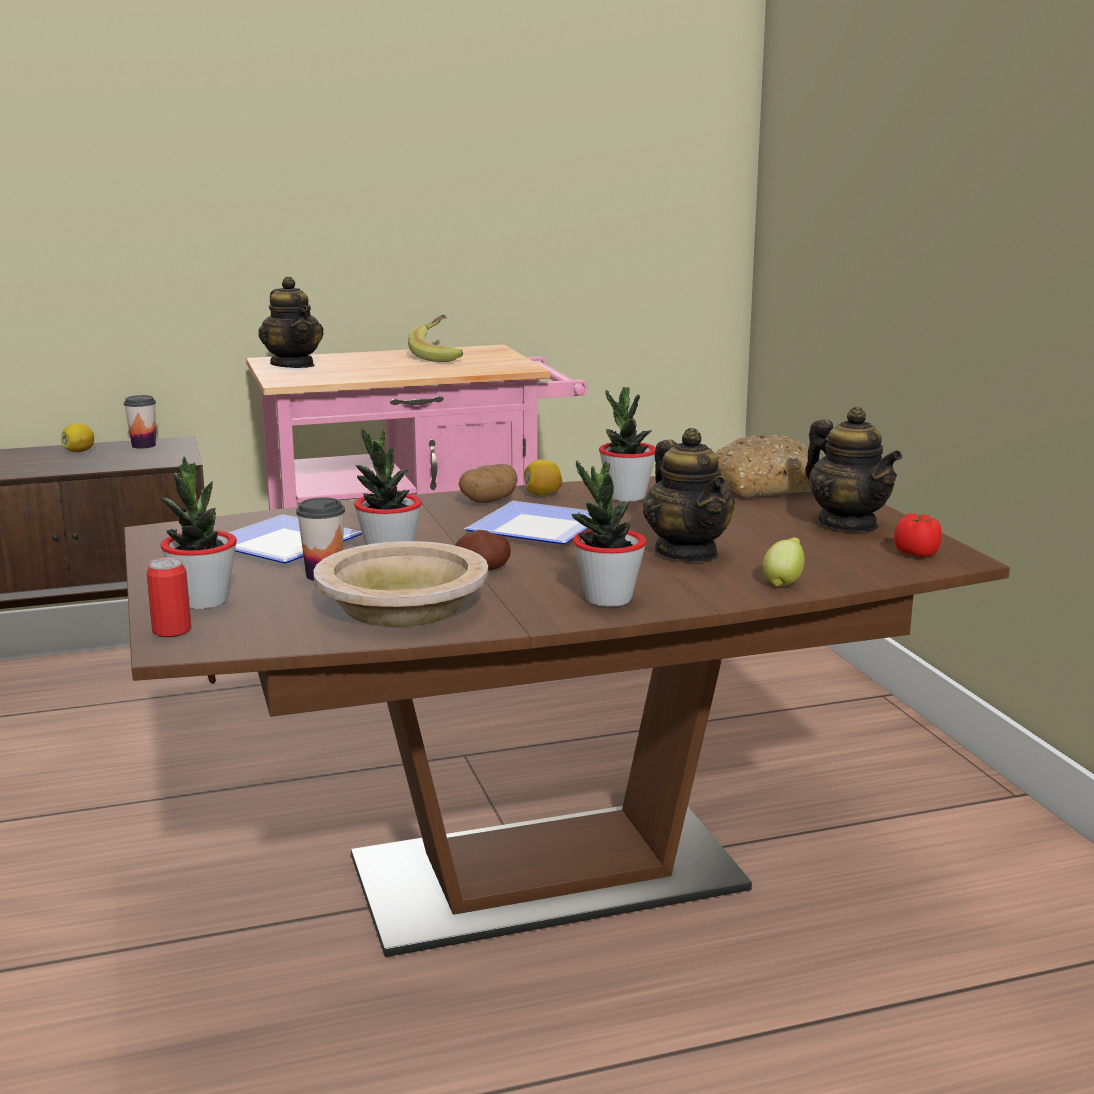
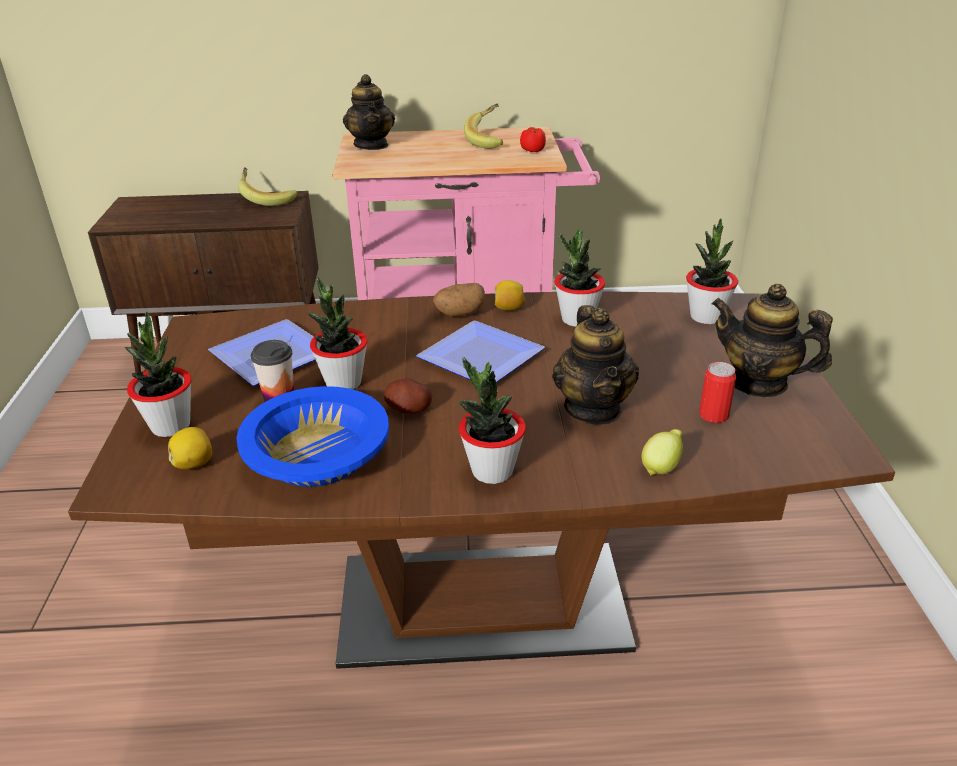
camera: 15 degrees right, 15 degrees up
lemon [61,423,94,452] -> lemon moved to [168,427,212,469]
cup [124,395,156,449] -> banana [238,167,297,206]
can [147,557,191,637] -> can moved to [699,362,736,423]
beige bowl [314,541,488,627] -> blue bowl [236,386,389,487]
bread [715,434,812,497] -> potted plant [686,218,738,324]
teapot [805,407,902,531] -> teapot turned 135 degrees clockwise [712,284,833,398]
tomato [894,513,942,557] -> tomato moved to [520,127,546,152]

